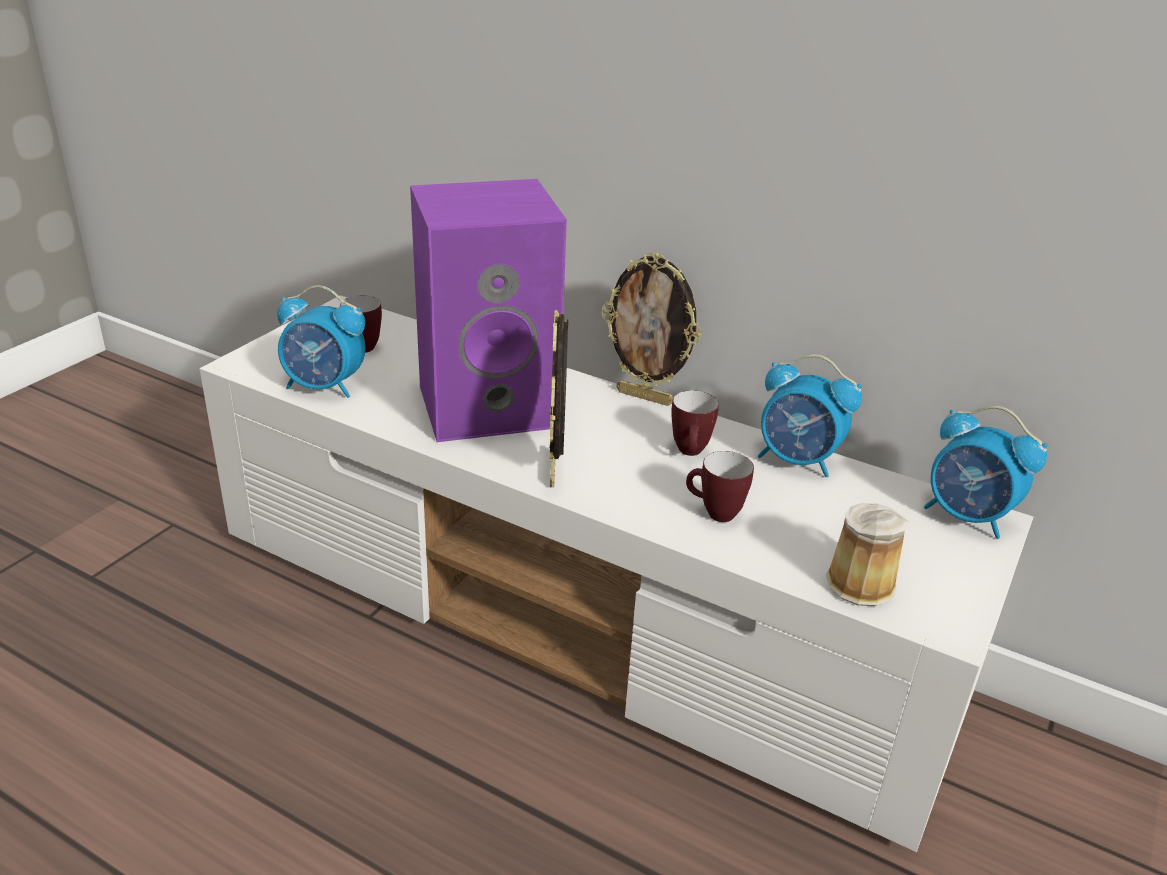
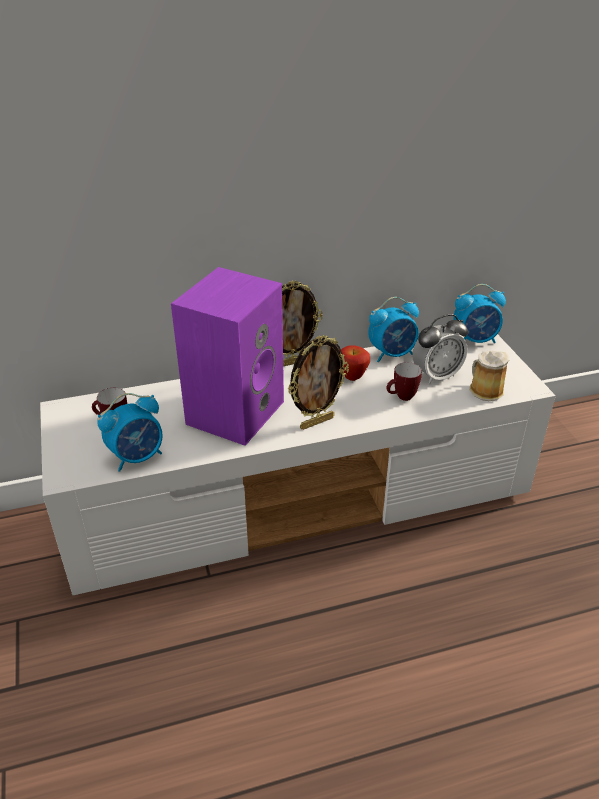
camera: 45 degrees left, 5 degrees up
picture frame [549,310,568,487] -> picture frame turned 75 degrees counterclockwise [288,335,349,430]
mug [671,390,719,456] -> apple [341,345,370,381]
none -> alarm clock [412,314,468,384]

